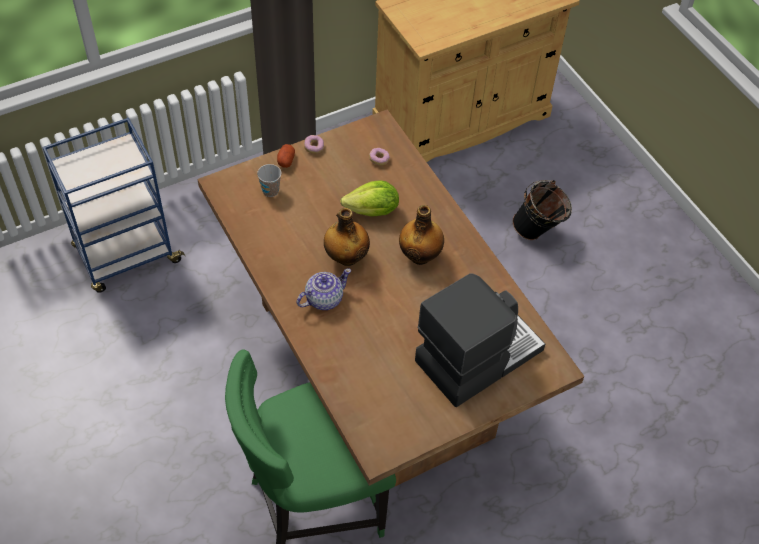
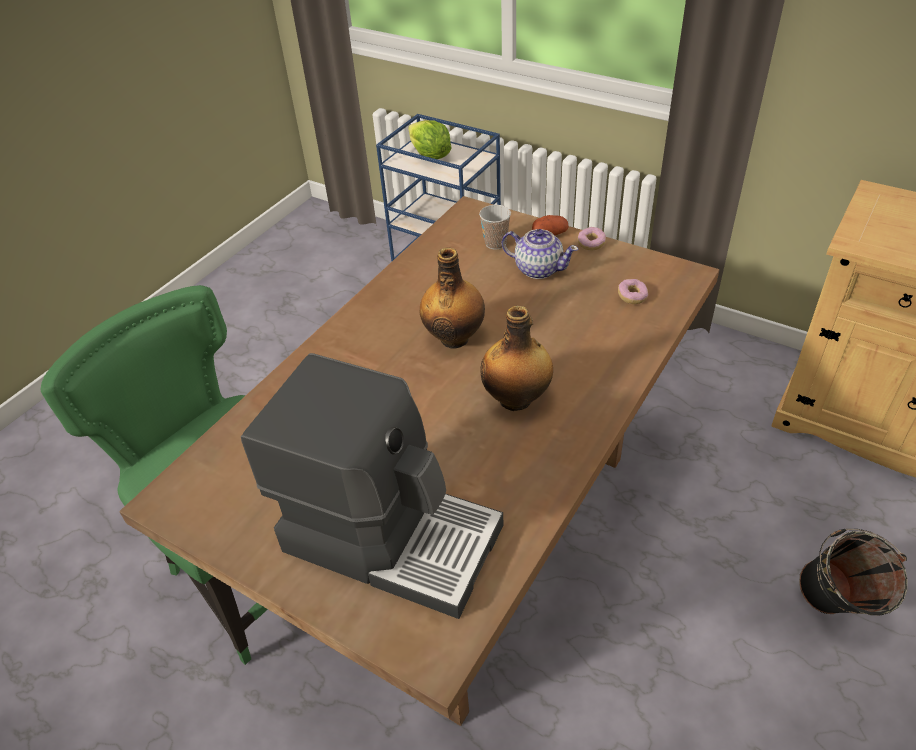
camera: 65 degrees right, 10 degrees down
teapot [297,268,351,310] -> teapot moved to [502,229,578,279]
lettuce [340,180,399,217] -> lettuce moved to [408,120,451,159]

